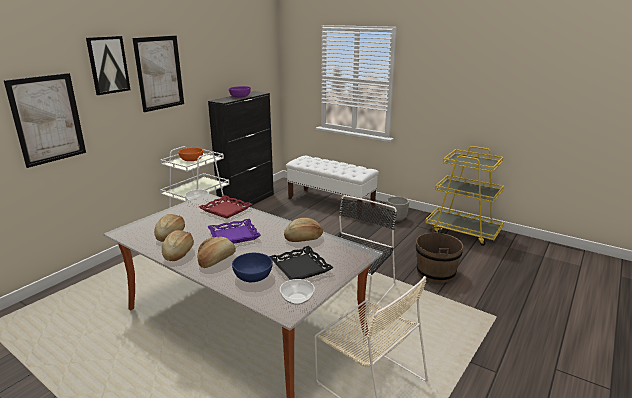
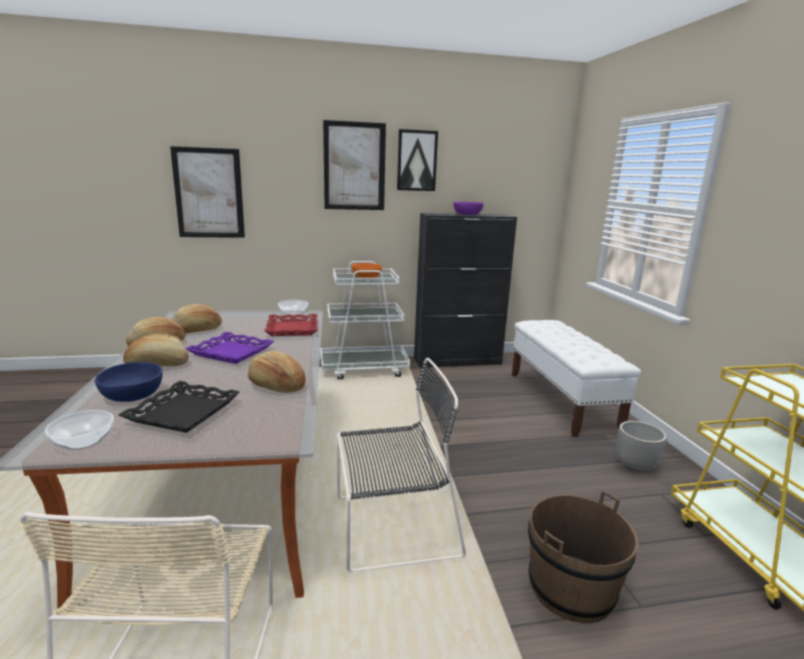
camera: 45 degrees right, 5 degrees down
picture [86,36,131,95] -> picture moved to [397,129,438,191]

